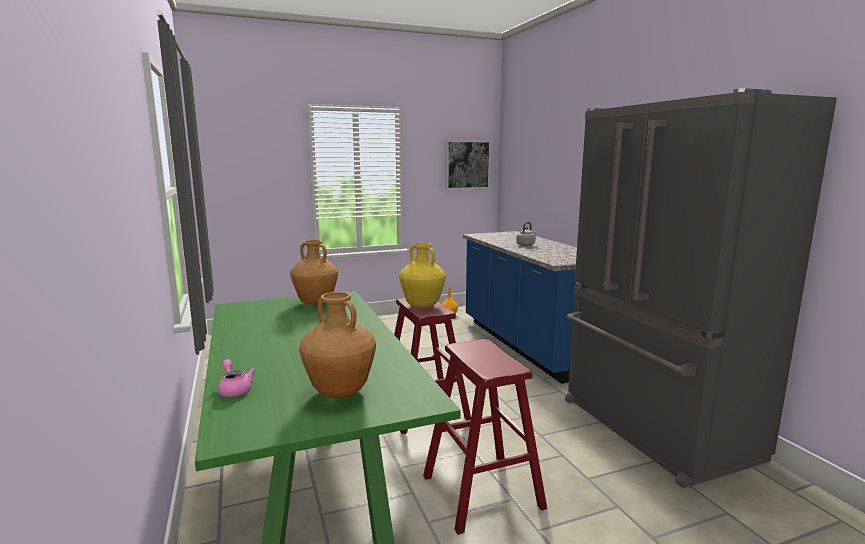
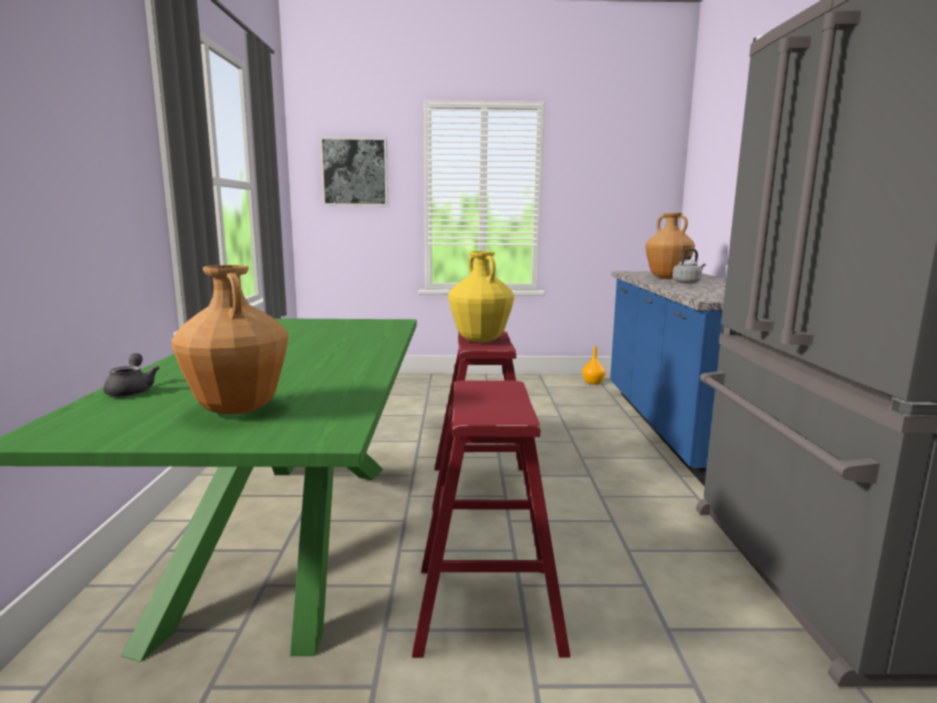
camera: 20 degrees right, 0 degrees up
pink teapot [218,359,256,397] -> grey teapot [103,353,159,397]
brown vase [290,240,338,305] -> brown vase moved to [645,213,695,279]
picture [445,140,491,190] -> picture moved to [319,137,388,206]

